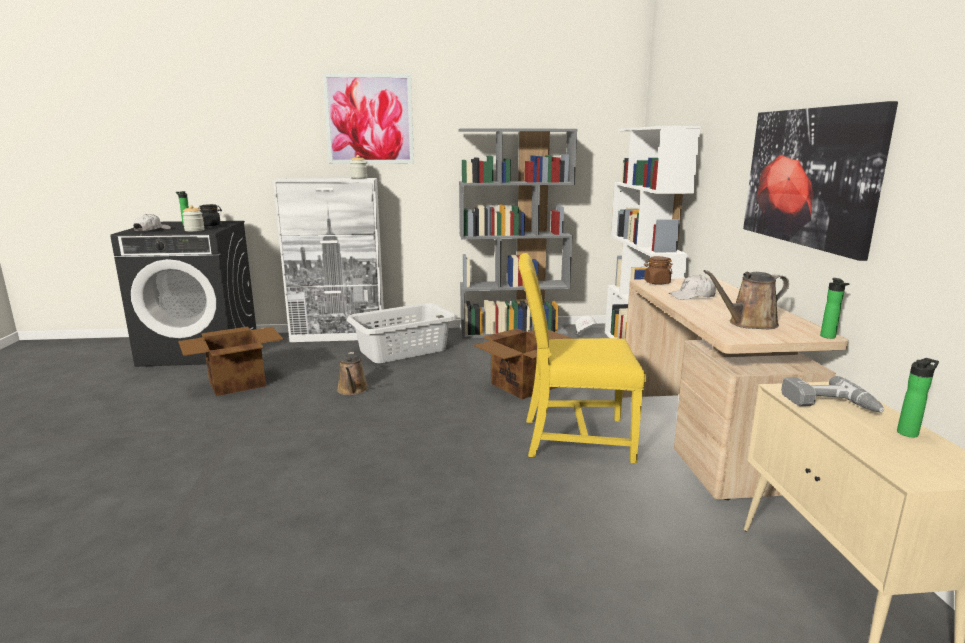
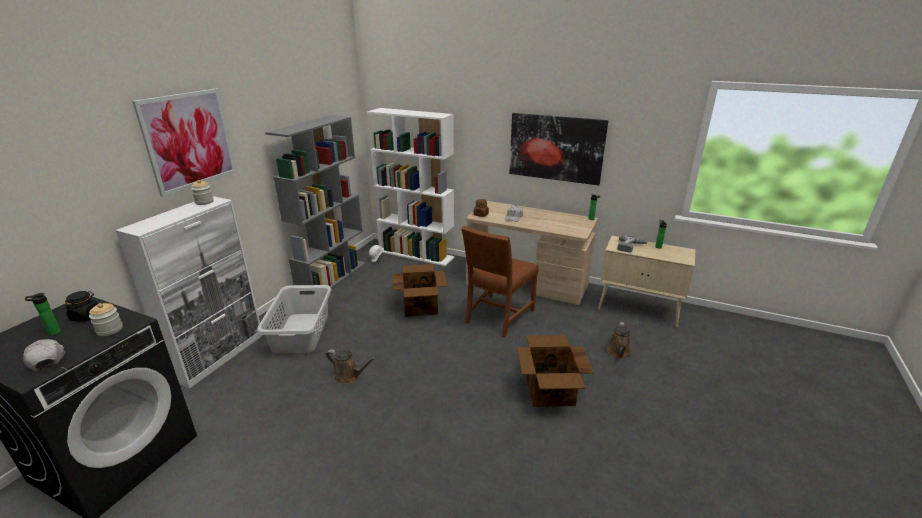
camera: 60 degrees left, 10 degrees up
cardboard box [178,327,284,396] -> cardboard box moved to [517,335,594,407]
yellow chair [518,253,646,463] -> brown chair [461,226,539,337]
brown watering can [703,270,789,329] -> brown watering can moved to [607,322,632,359]

